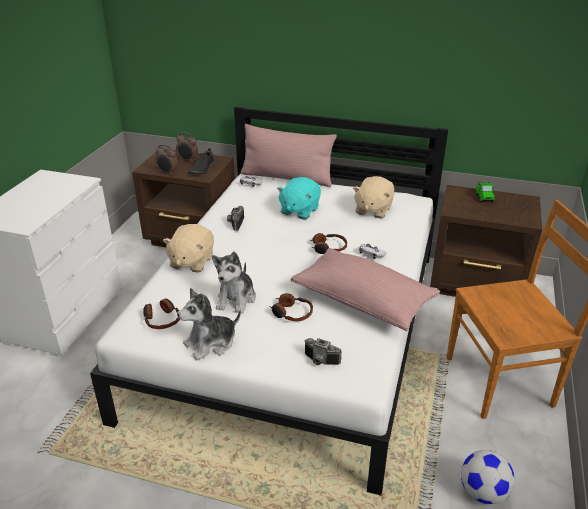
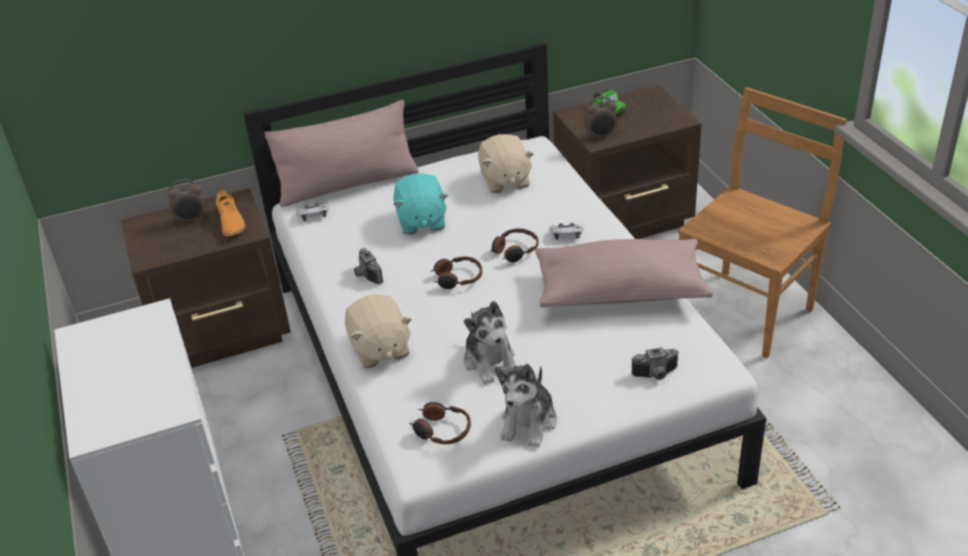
camera: 35 degrees left, 5 degrees up
alarm clock [155,144,178,175] -> alarm clock moved to [584,96,617,140]
black shoe [189,148,215,174] -> orange shoe [216,188,245,237]
headphones [269,293,313,321] -> headphones moved to [430,257,482,289]
football [461,450,515,504] -> none

